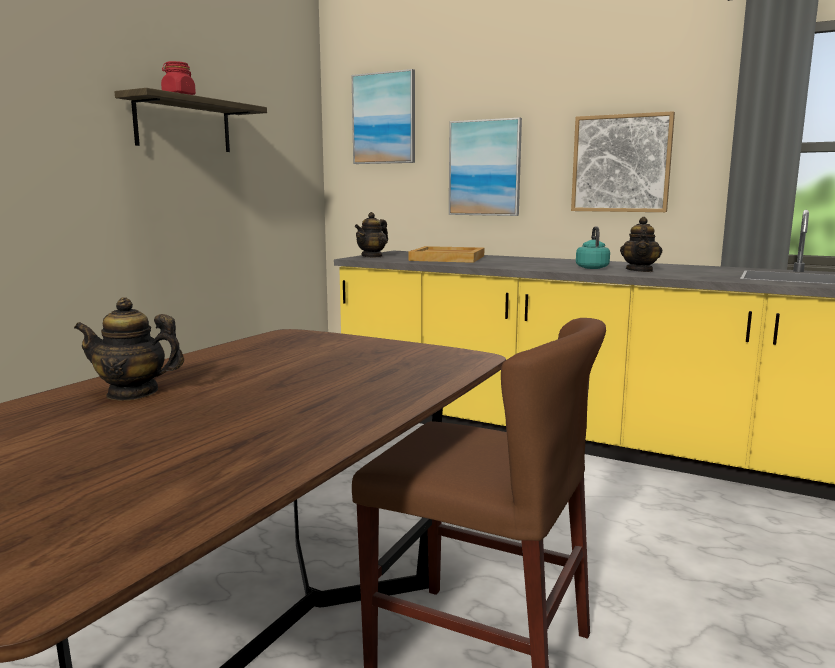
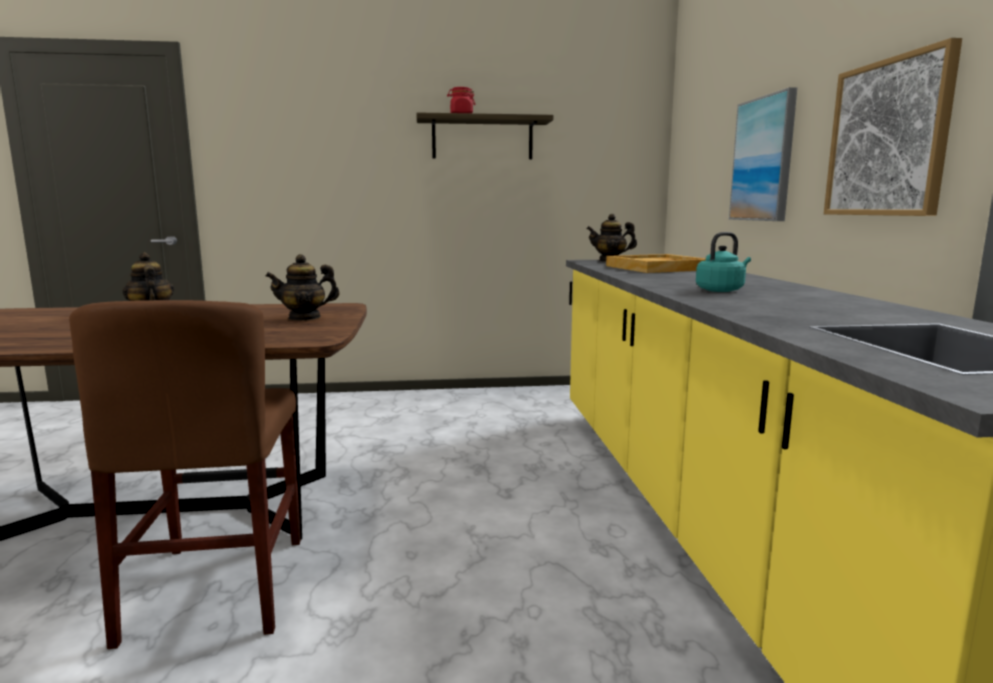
camera: 55 degrees right, 0 degrees up
picture [352,69,415,164] -> none
teapot [620,217,662,272] -> teapot moved to [265,254,340,321]

